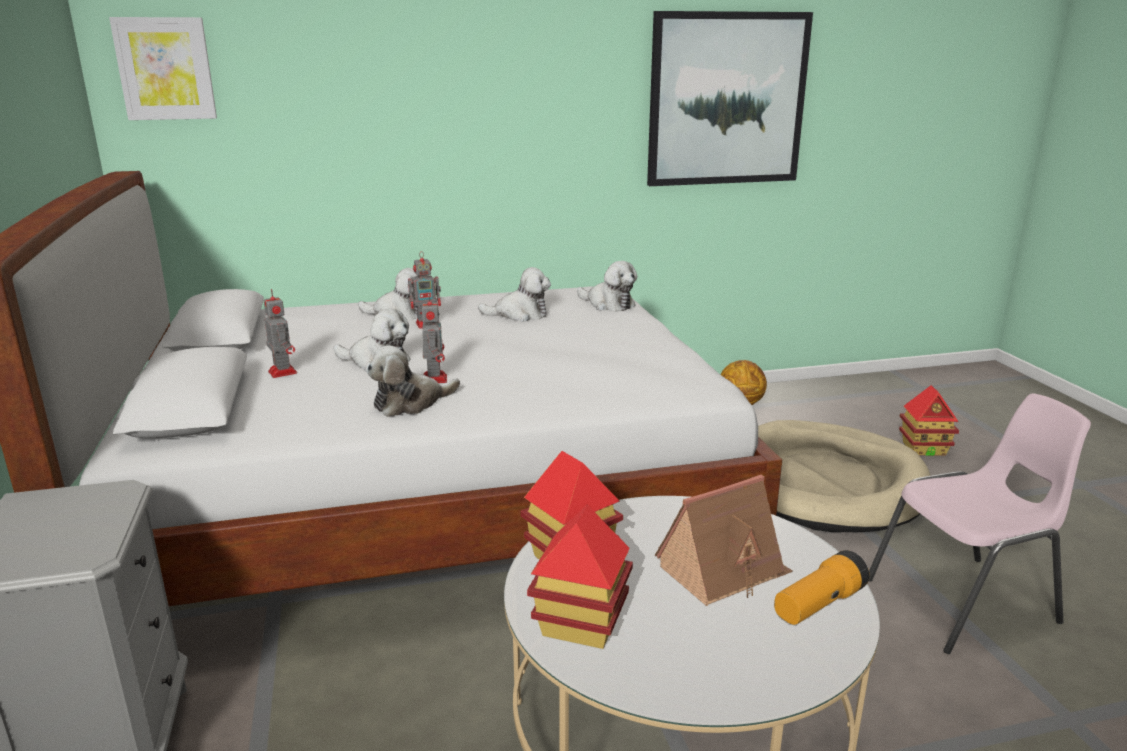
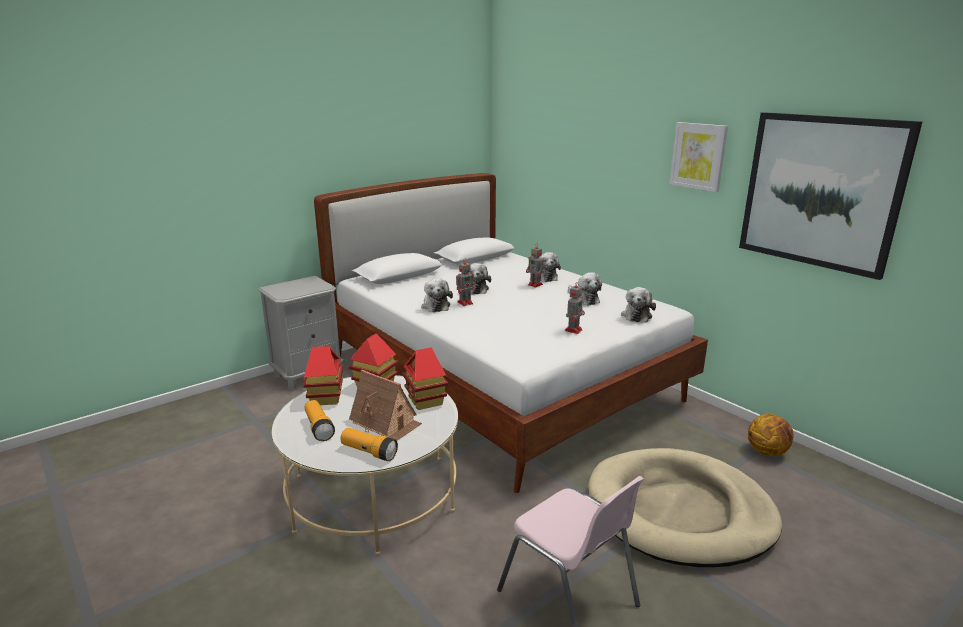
camera: 65 degrees right, 0 degrees up
picture [109,17,217,120] -> picture moved to [670,122,728,192]
toy robot [264,289,297,378] -> toy robot moved to [565,281,585,334]
plush toy [366,346,460,417] -> plush toy turned 135 degrees counterclockwise [421,278,453,312]
toy house [899,385,959,456] -> toy house moved to [403,348,448,410]
none -> flashlight [305,400,335,441]

